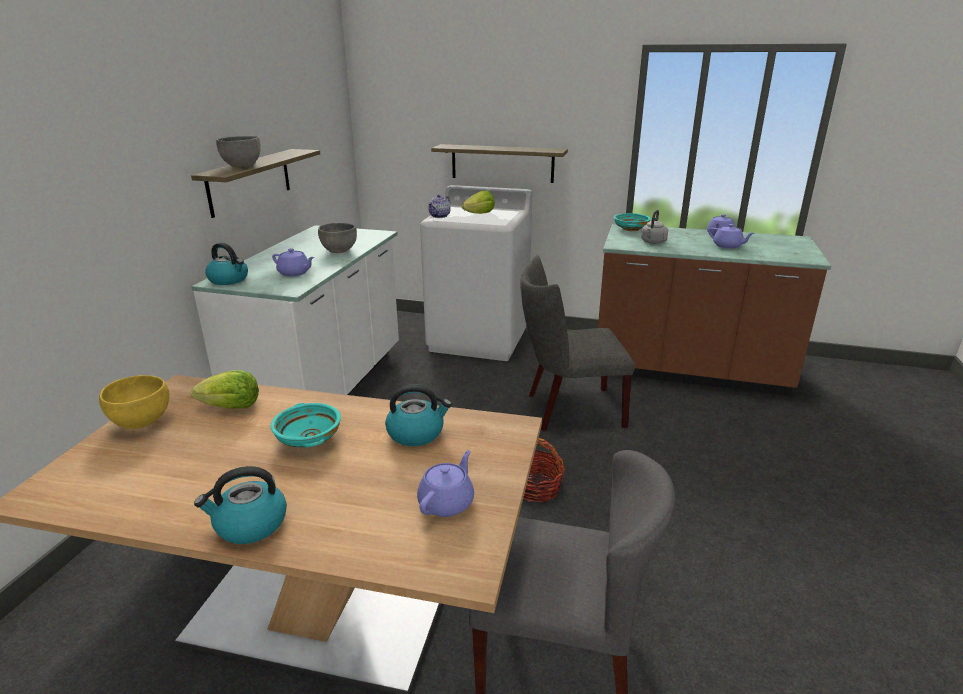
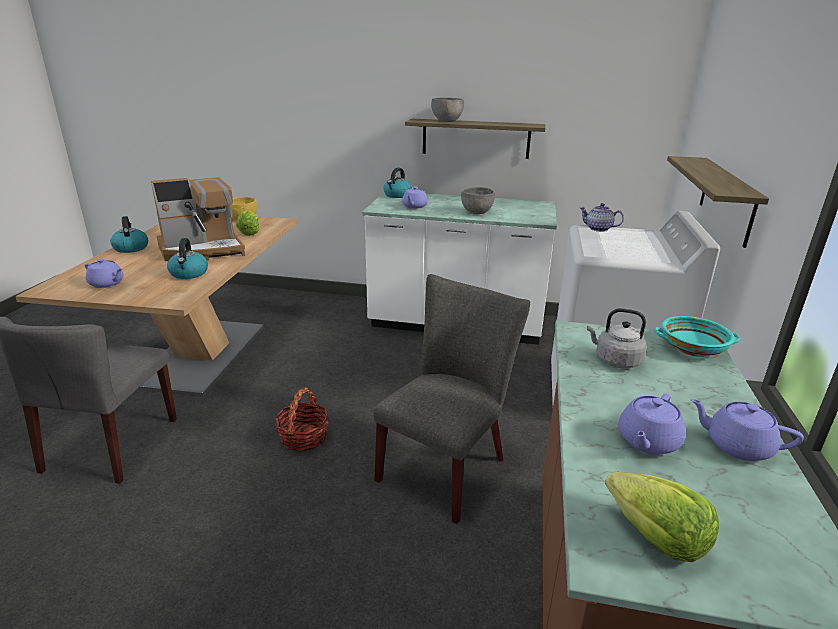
camera: 85 degrees right, 0 degrees up
turquoise bowl [271,403,341,448] -> coffee machine [151,177,245,261]
lettuce [462,190,495,214] -> lettuce moved to [605,472,719,562]
grey chair [520,255,635,431] -> grey chair turned 45 degrees clockwise [373,274,530,524]

